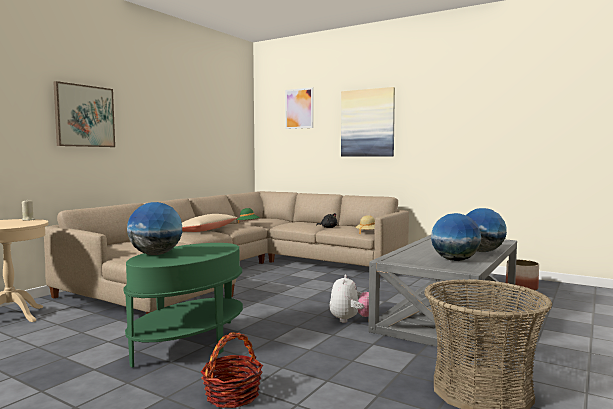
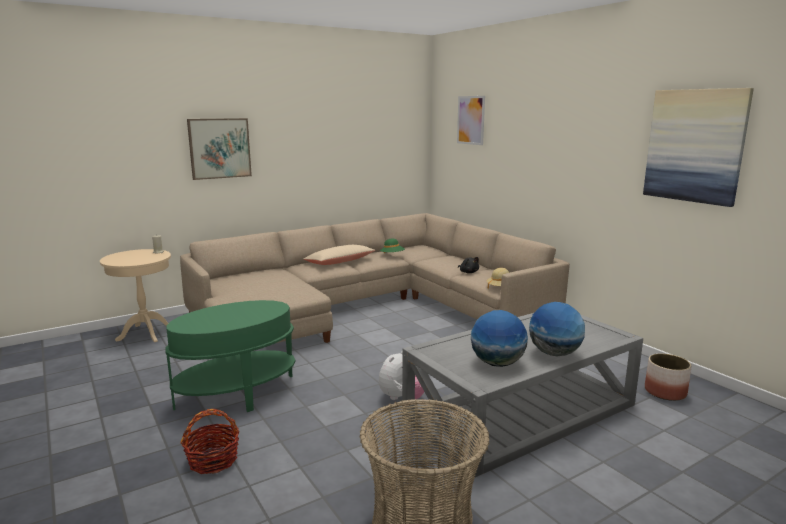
camera: 25 degrees right, 10 degrees up
globe [127,202,182,255] -> none
picture [341,87,395,157] -> picture moved to [643,88,754,207]

